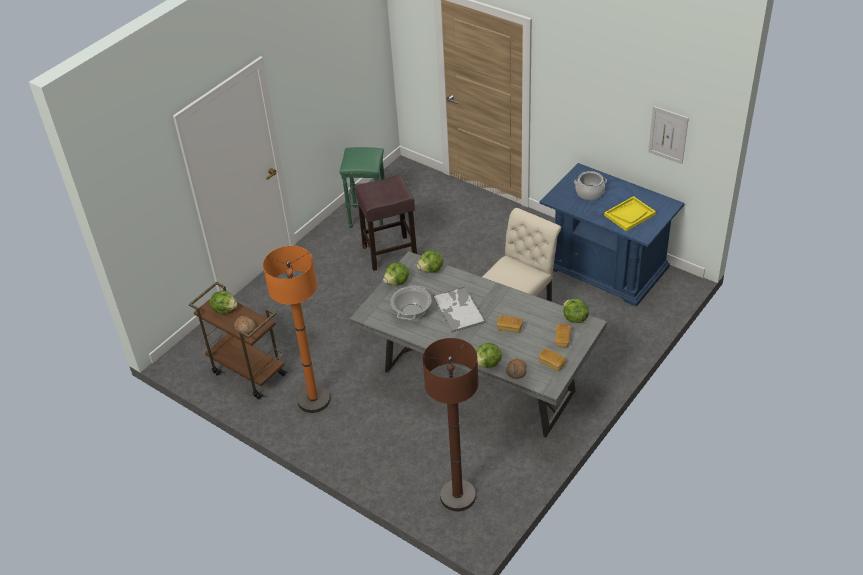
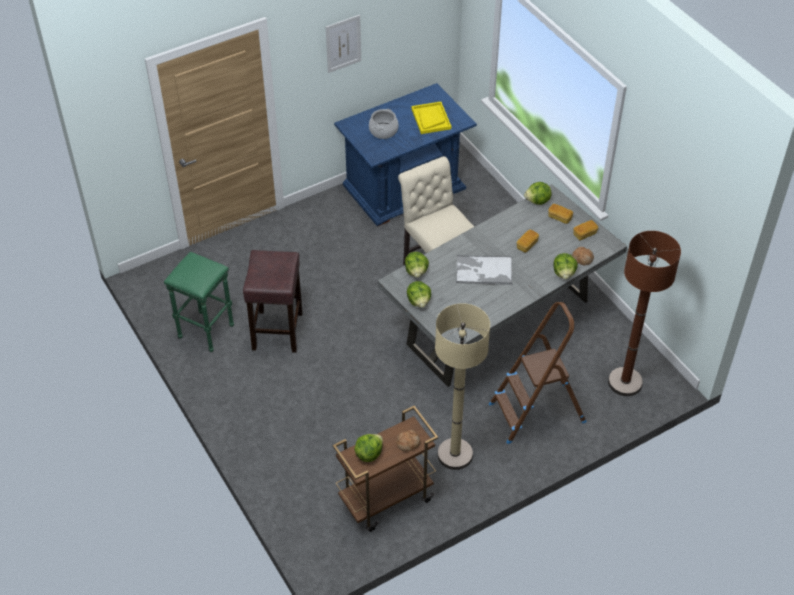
camera: 70 degrees left, 5 degrees up
orange floor lamp [263,246,330,413] -> beige floor lamp [435,303,490,470]
cooking pot [390,285,432,320] -> none
picture [648,106,689,164] -> picture moved to [326,15,361,73]
none -> brown step ladder [489,302,587,444]

